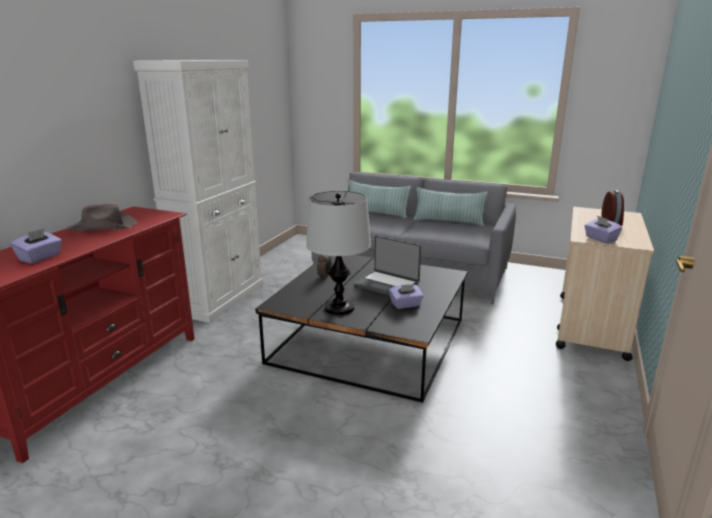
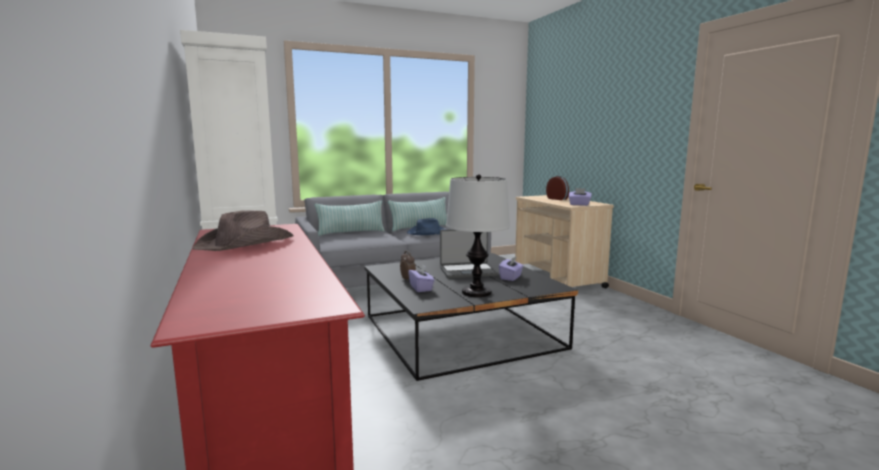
camera: 45 degrees left, 10 degrees down
purple tissue box [10,228,62,264] -> purple tissue box moved to [408,265,435,292]
none -> blue hat [407,218,447,235]

